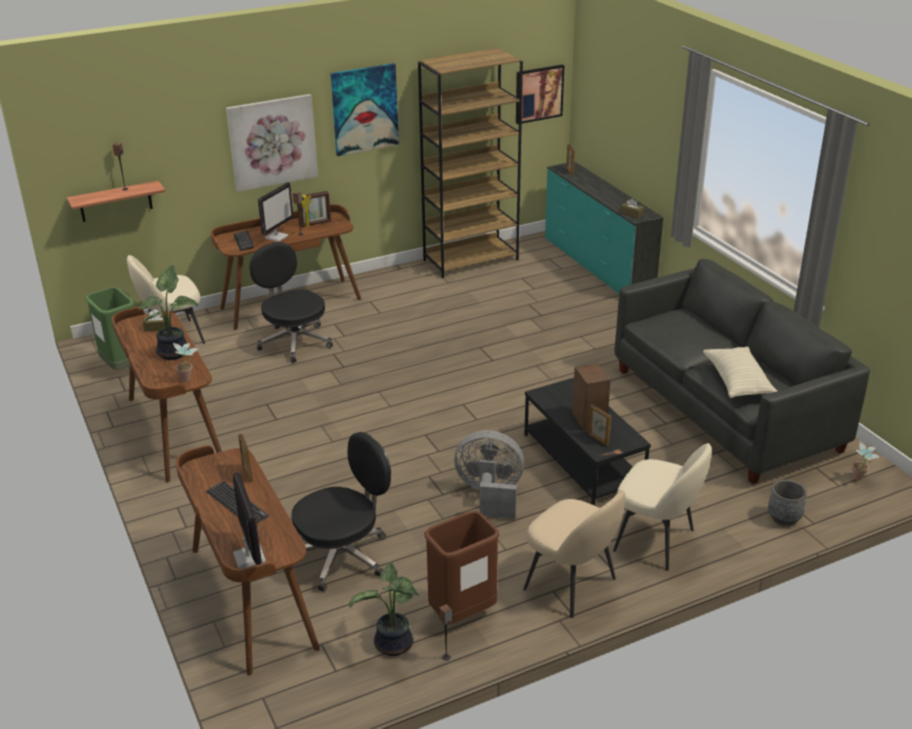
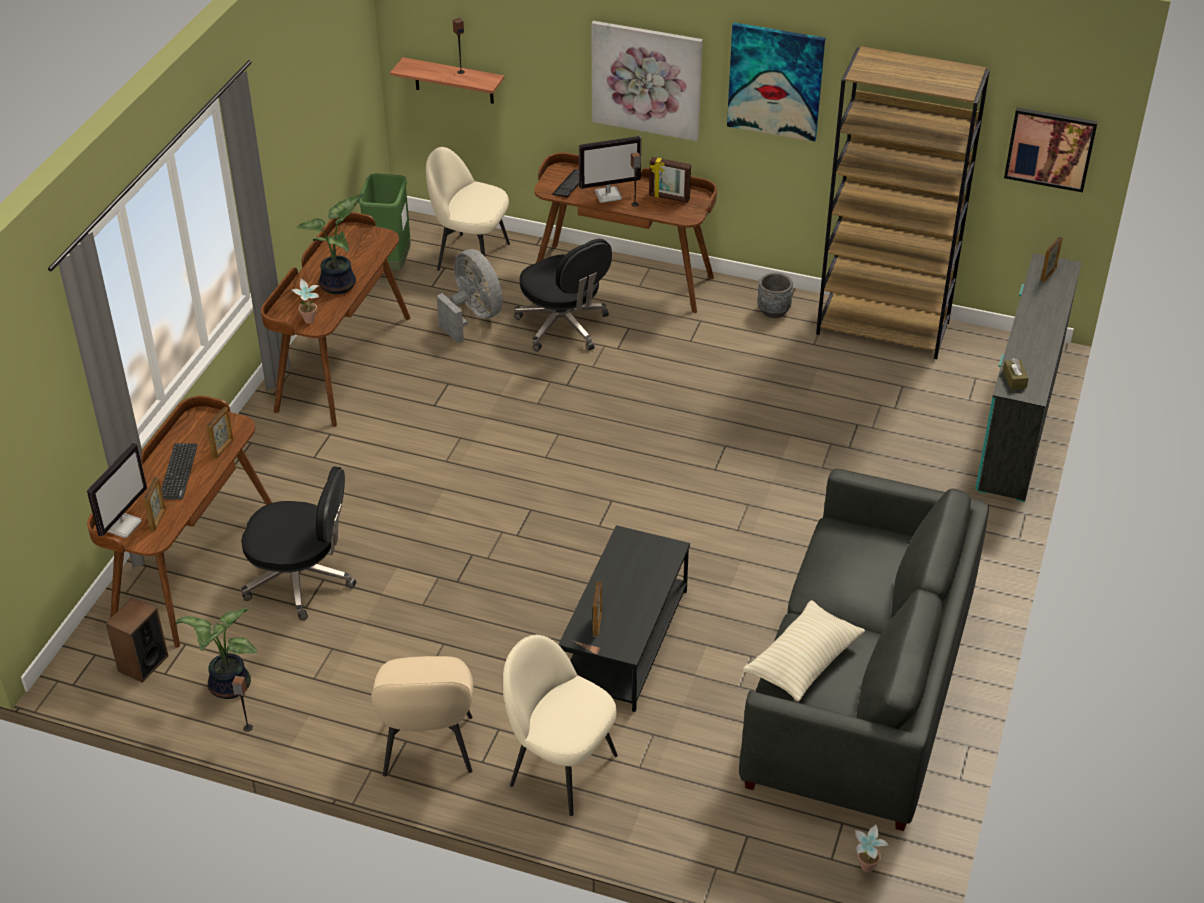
camera: 45 degrees right, 10 degrees up
brown tissue box [143,310,169,332] -> none
black office chair [249,242,333,363] -> black office chair turned 135 degrees clockwise [514,239,612,351]
brown trash can [424,511,500,624] -> none
grey fan [454,430,524,519] -> grey fan moved to [436,249,503,343]
speaker [572,363,610,431] -> speaker moved to [105,597,168,683]
beige chair [613,443,712,571] -> beige chair turned 135 degrees clockwise [503,635,618,816]
grey planter [768,479,807,526] -> grey planter moved to [757,273,793,318]
none -> picture frame [143,476,166,532]

